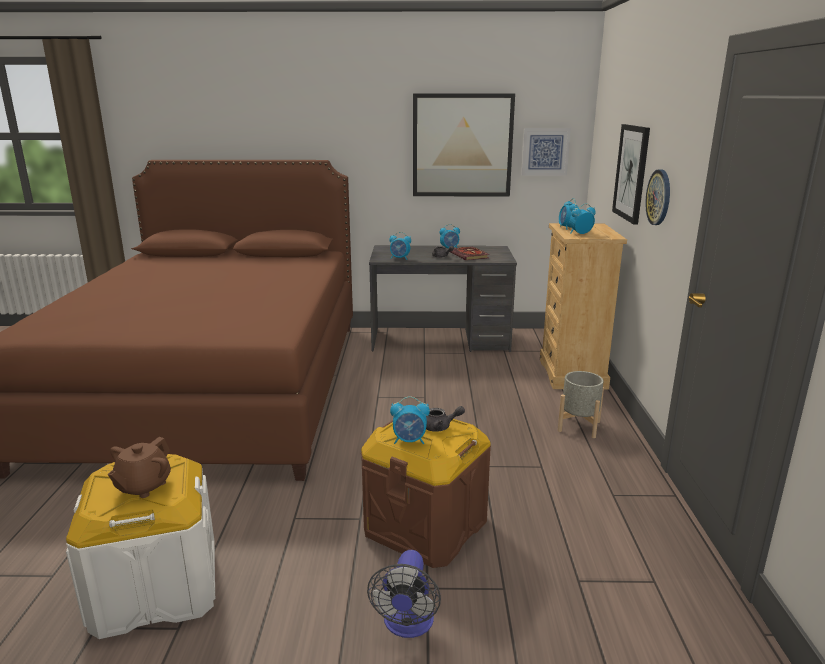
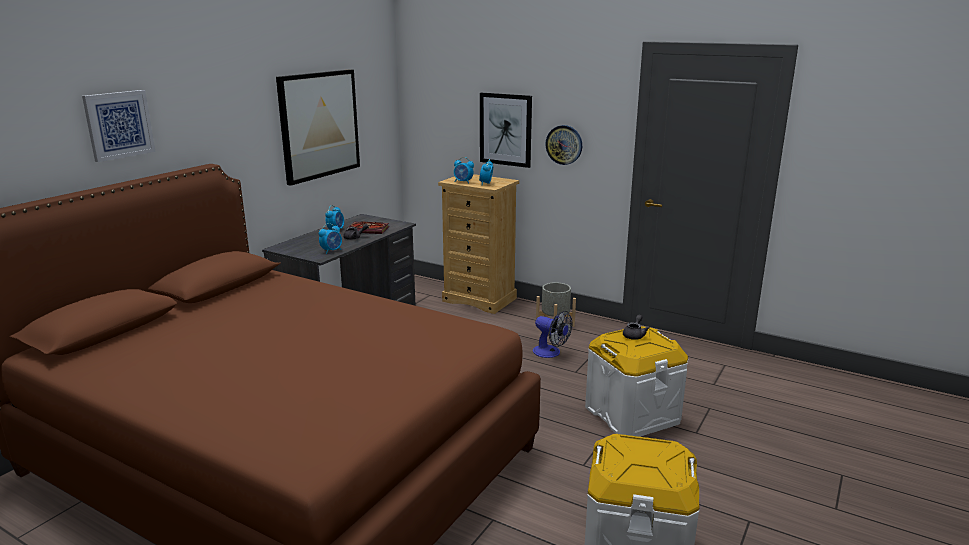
camera: 60 degrees left, 0 degrees up
brown teapot [108,437,171,498] -> none
brown storage box [361,419,491,568] -> white storage box [585,326,688,437]
fan [367,550,441,638] -> fan moved to [533,311,572,358]
alarm clock [390,396,430,444] -> none
picture [521,128,571,176] -> picture moved to [82,90,155,162]

